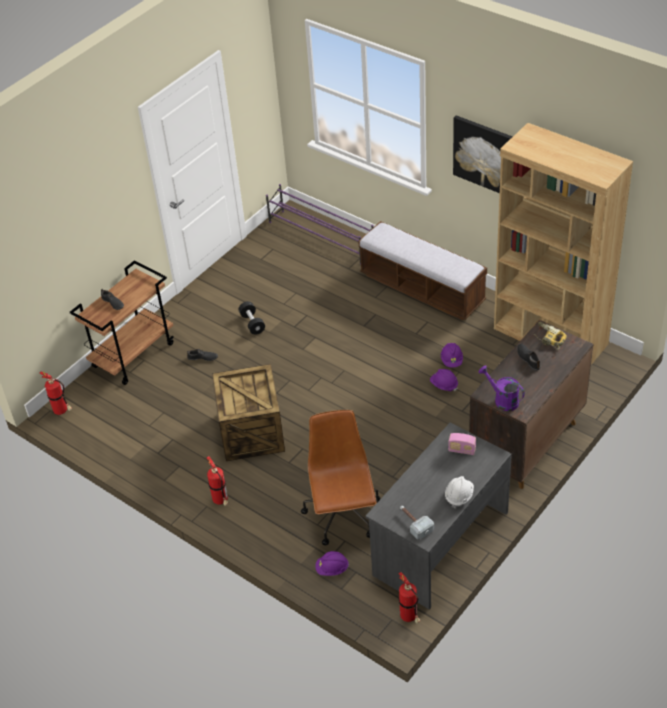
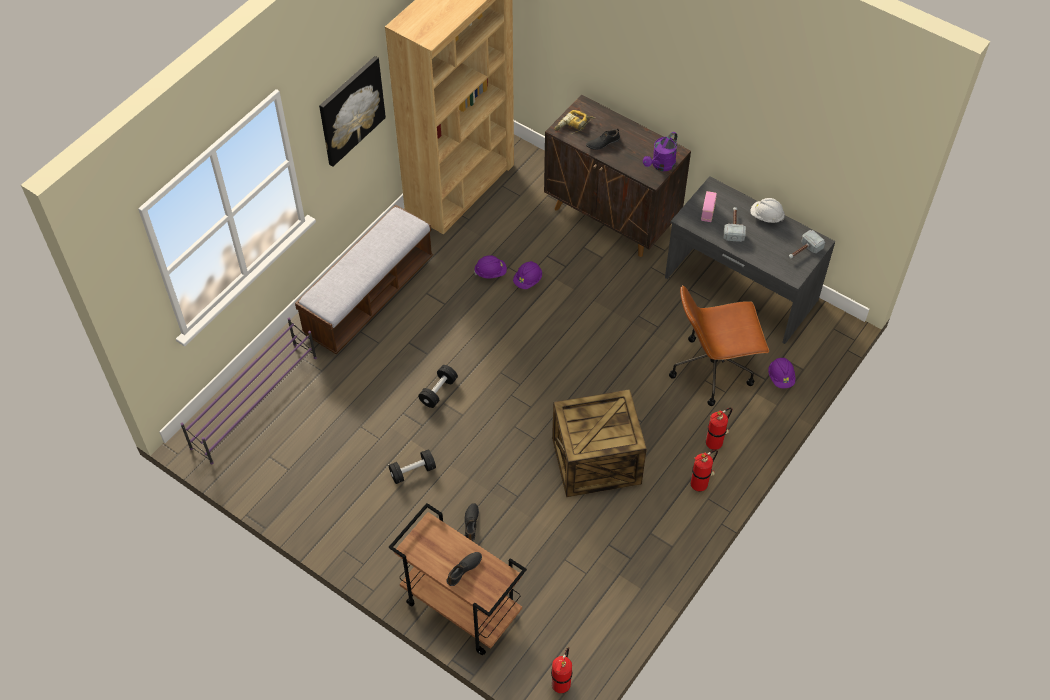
camera: 95 degrees left, 10 degrees up
fire extinguisher [399,572,420,624] -> fire extinguisher moved to [706,407,732,450]
none -> black dumbbell [418,365,458,408]
none -> hammer [724,207,746,242]

